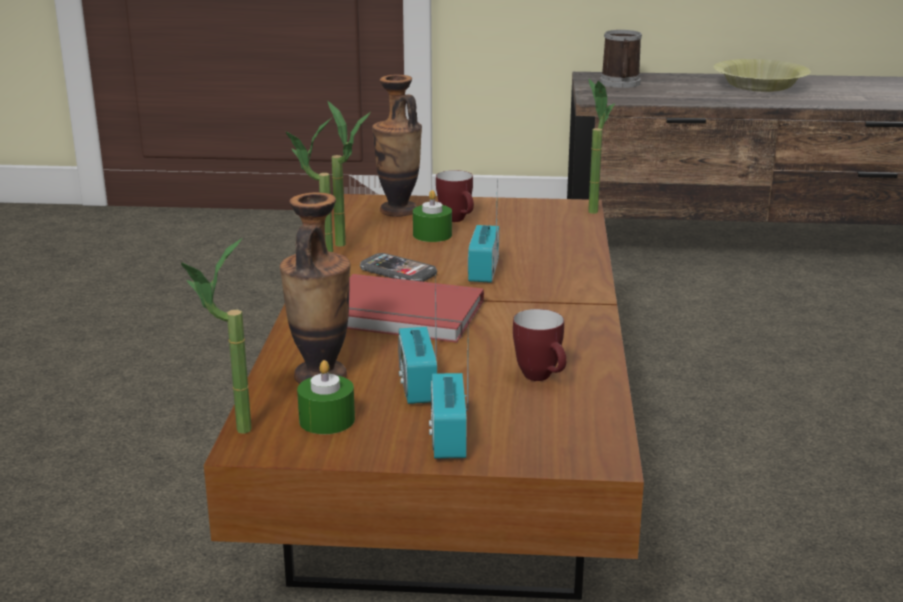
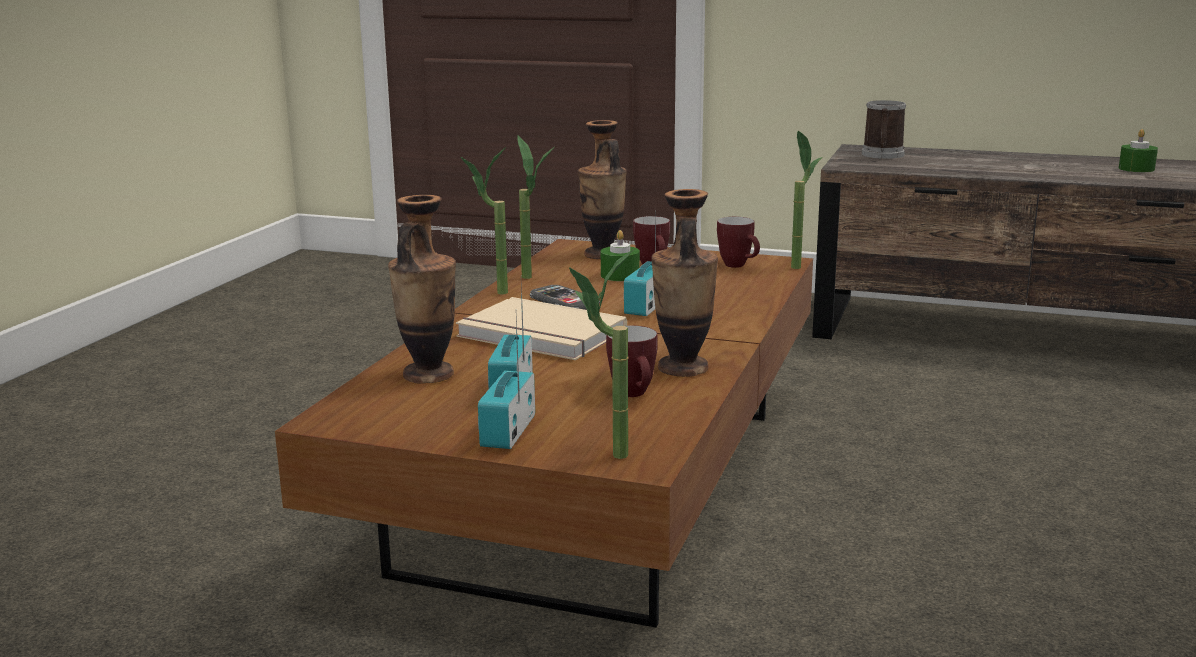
camera: 15 degrees right, 5 degrees down
potted plant [181,238,252,434] -> potted plant moved to [569,249,634,459]
green candle [297,360,355,434] -> green candle moved to [1119,129,1158,172]
red book [347,274,484,343] -> beige book [456,297,627,360]
yellow bowl [714,59,811,92] -> none
none -> vase [651,189,718,377]
none -> mug [717,217,760,268]

